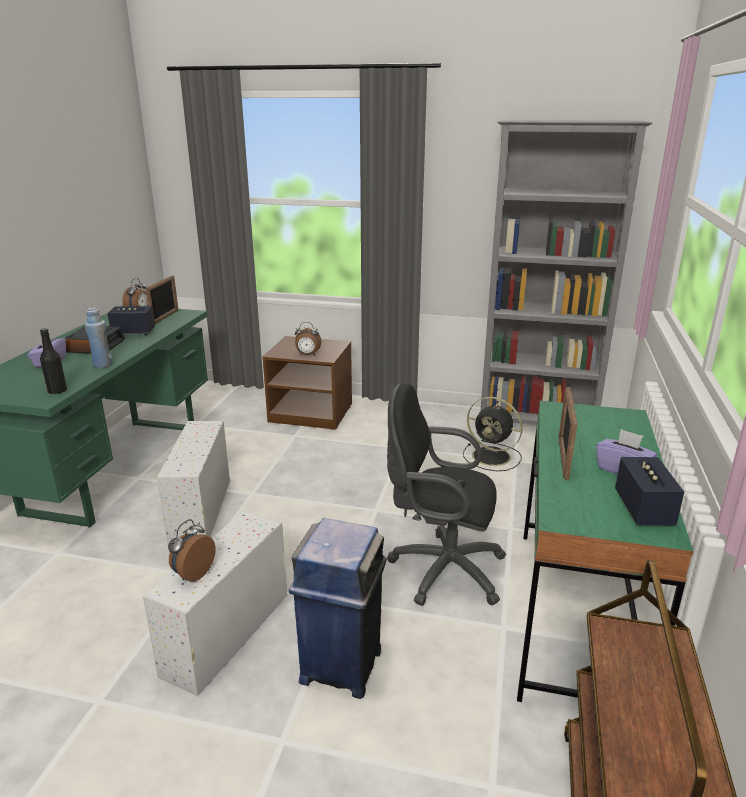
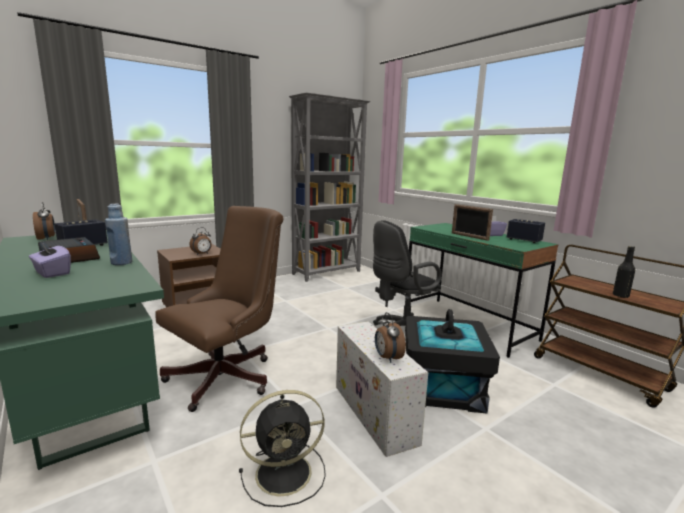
camera: 50 degrees left, 10 degrees down
black bottle [40,328,67,394] -> black bottle moved to [613,246,635,298]
white storage box [157,421,230,545] -> brown office chair [156,206,284,412]
blue trash can [289,518,387,699] -> black storage box [405,309,500,414]
black fan [463,397,523,471] -> black fan moved to [239,390,326,507]

